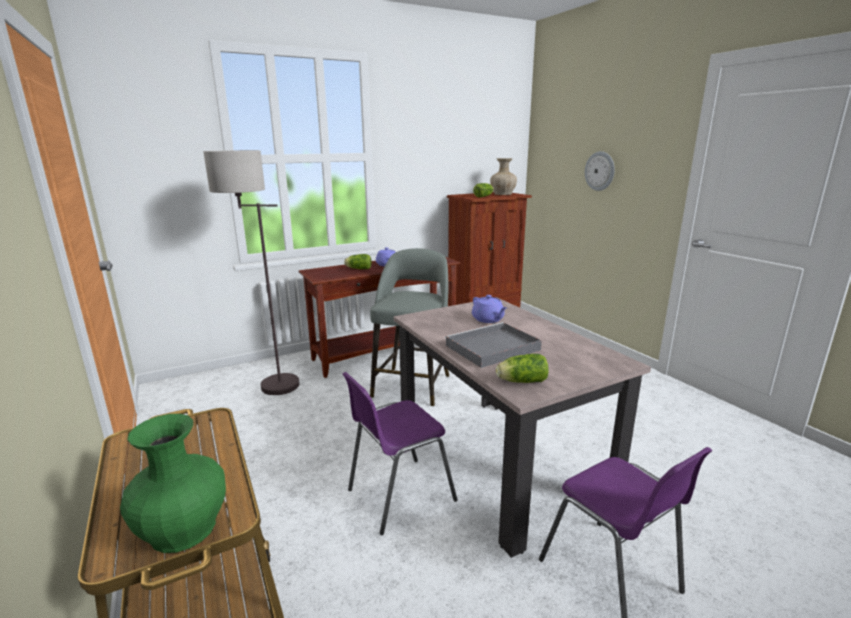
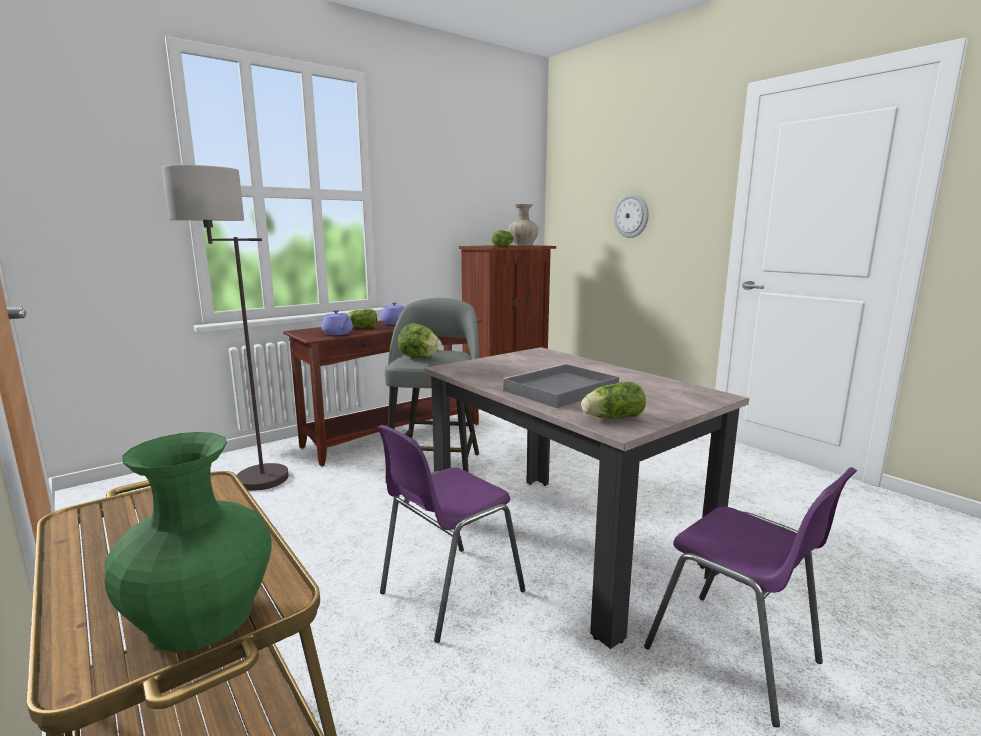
camera: 10 degrees left, 5 degrees down
purple teapot [472,295,507,323] -> purple teapot moved to [321,310,353,335]
none -> lettuce [398,323,442,358]

